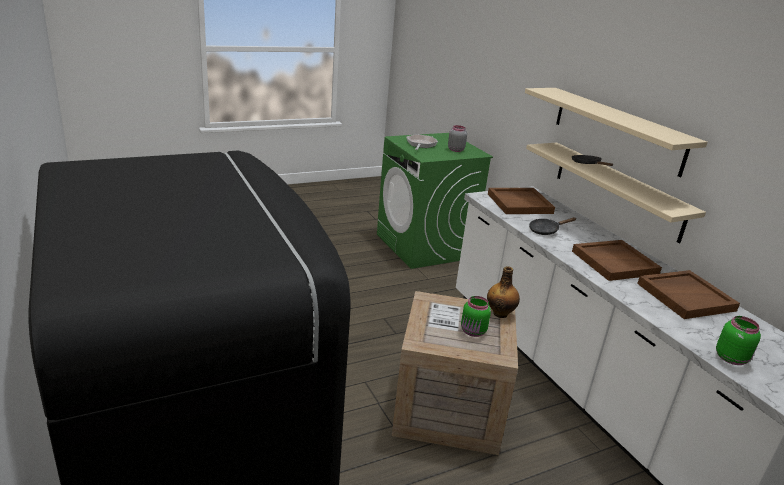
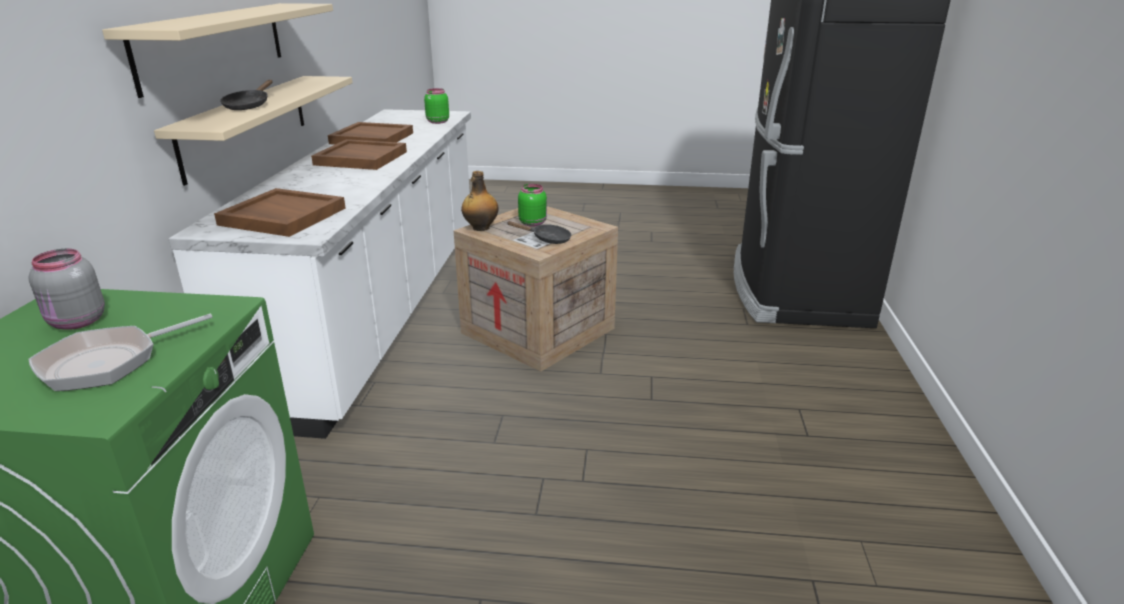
camera: 145 degrees left, 0 degrees up
black frying pan [529,217,577,235] -> black frying pan moved to [507,221,571,244]

